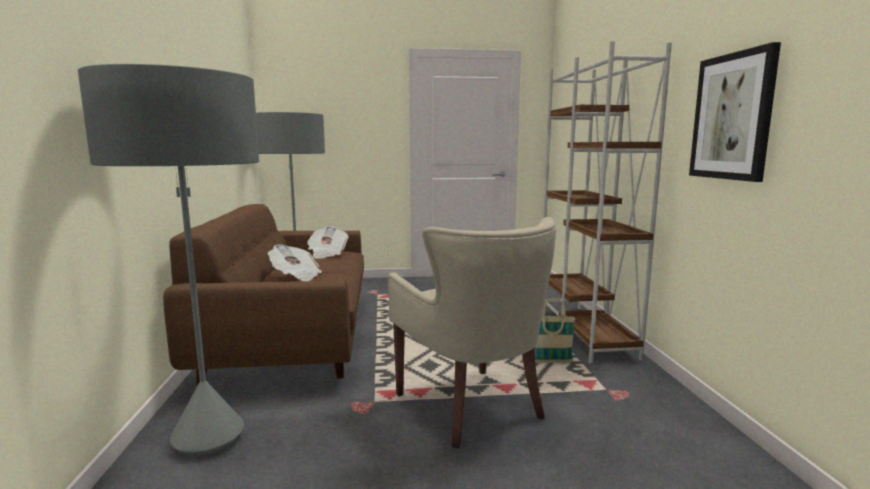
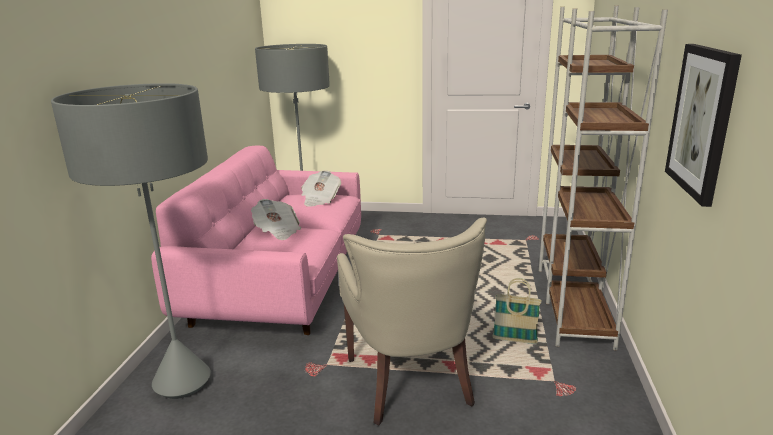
camera: 15 degrees right, 10 degrees up
brown sofa [163,204,364,385] -> pink sofa [151,146,361,335]

